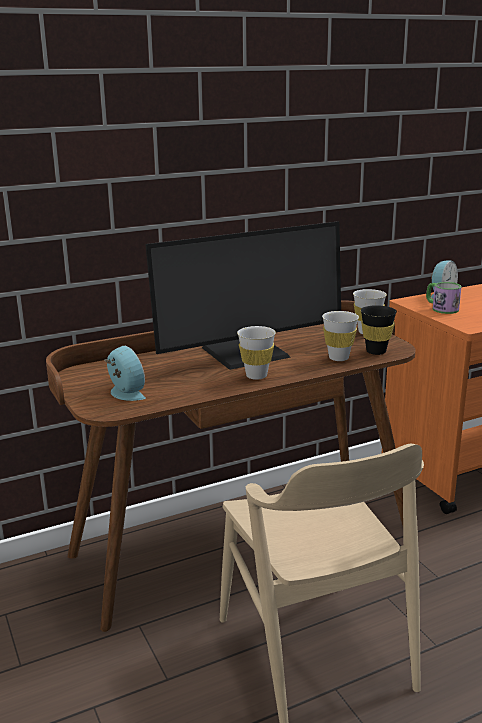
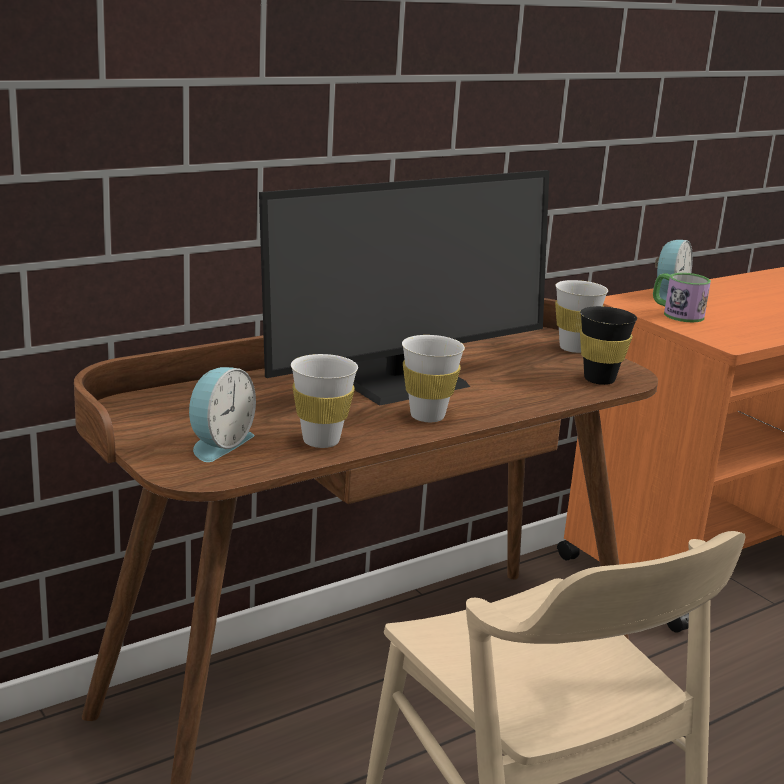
camera: 10 degrees left, 0 degrees up
alarm clock [104,346,146,401] -> alarm clock turned 75 degrees clockwise [189,367,256,462]
white cup [322,311,359,361] -> white cup moved to [291,354,358,448]

